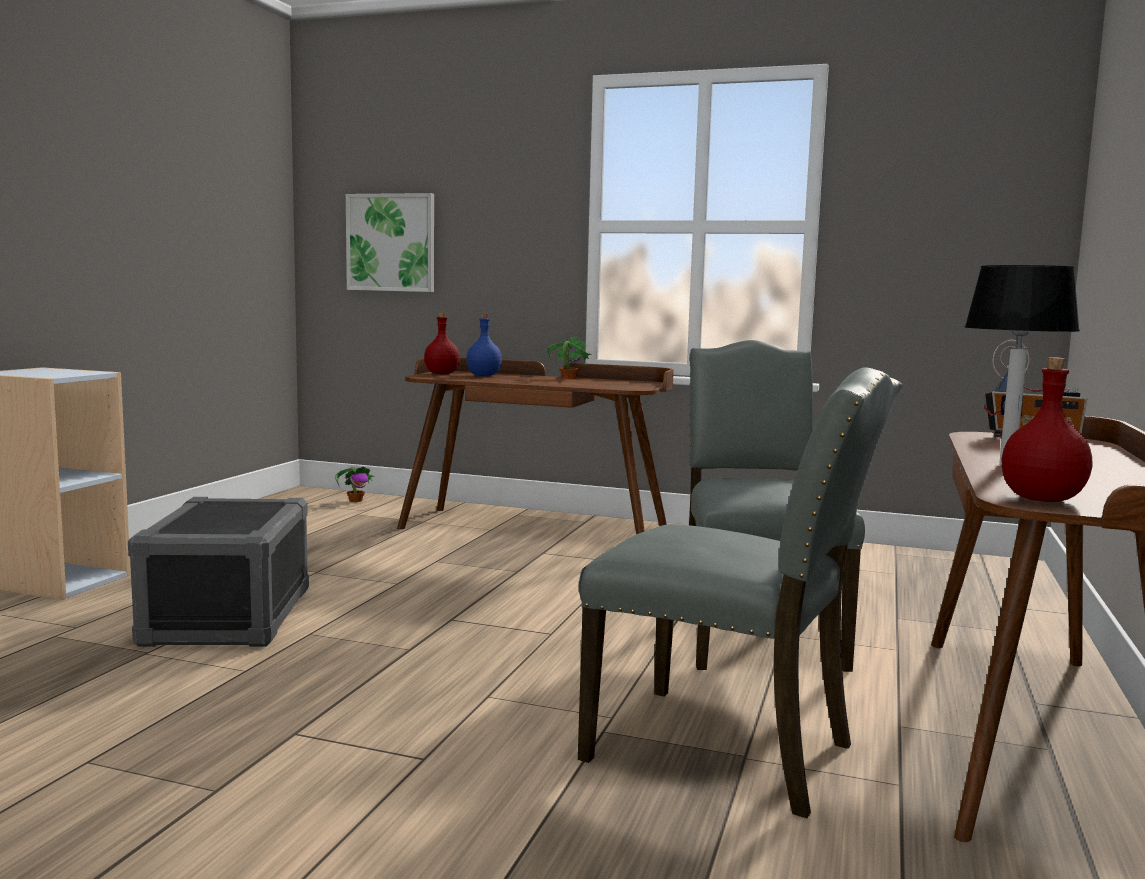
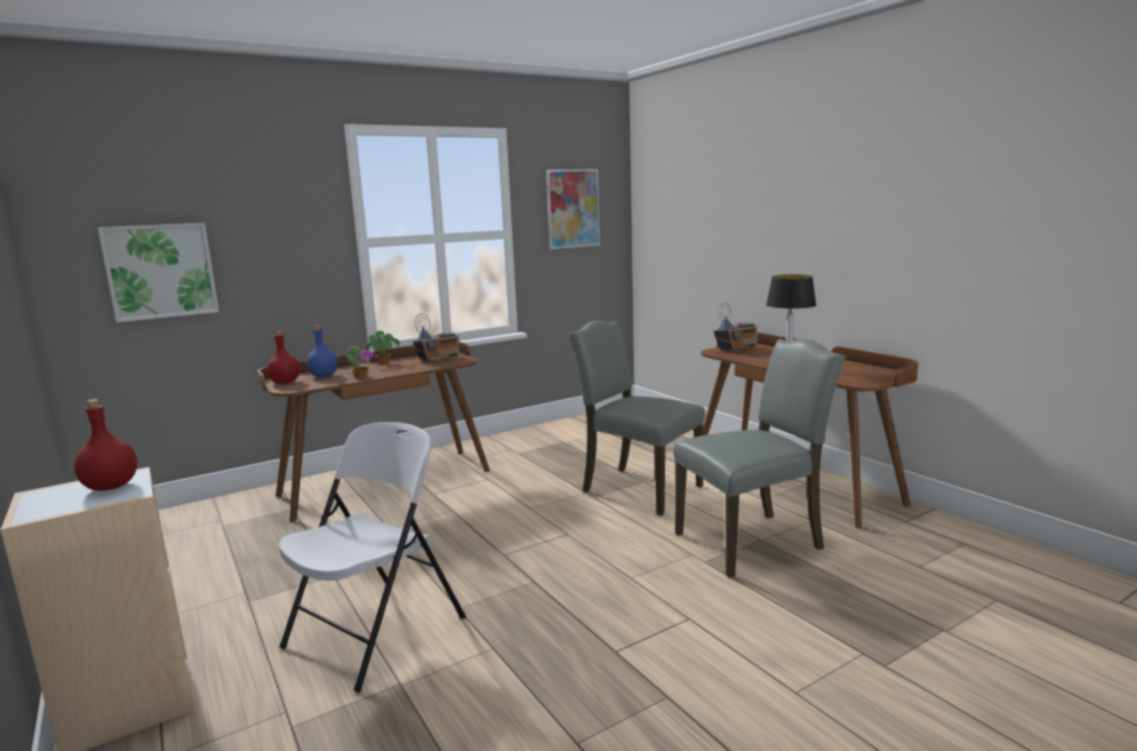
camera: 50 degrees left, 5 degrees up
grey storage box [128,497,309,647] -> white chair [279,422,466,693]
potted plant [335,467,375,502] -> potted plant moved to [346,342,374,378]
red bottle [1002,357,1092,502] -> red bottle moved to [74,399,137,491]
none -> radio [413,314,460,361]
none -> picture [546,169,600,249]

